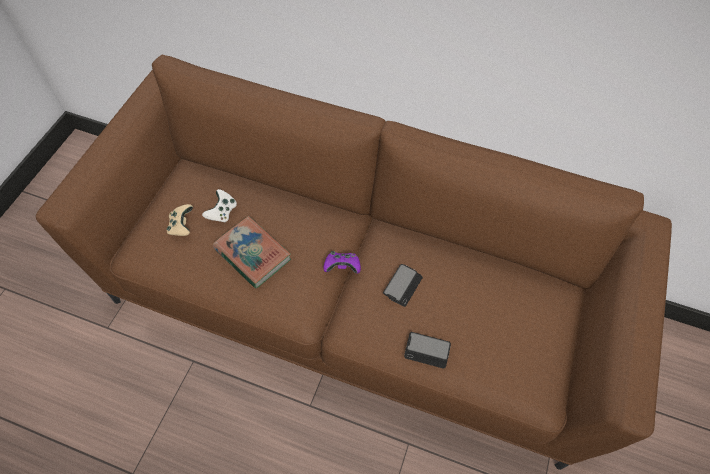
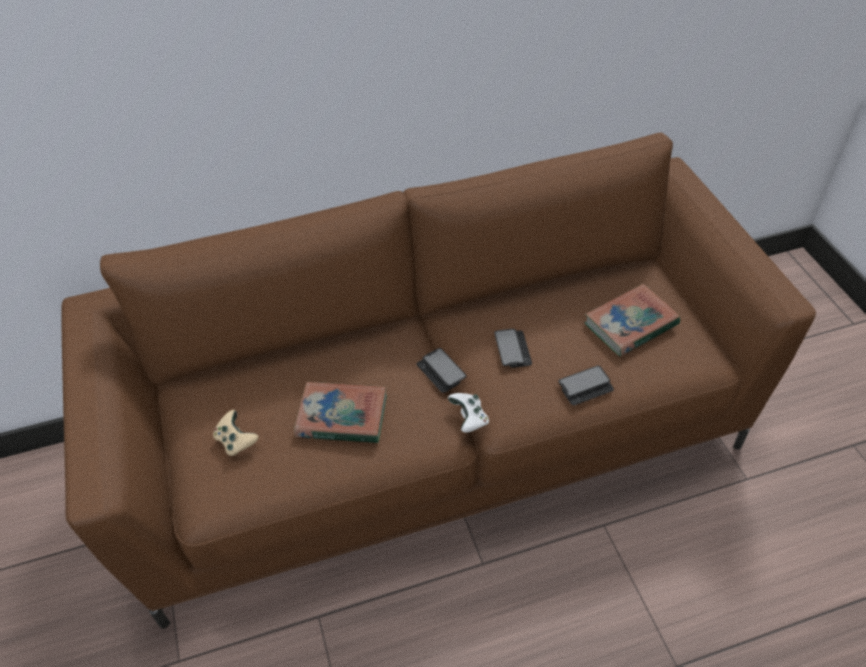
camera: 35 degrees left, 10 degrees down
white game controller [202,189,237,223] -> white game controller moved to [448,393,489,433]
purple game controller [323,251,361,273] -> phone [416,348,467,393]
none -> book [585,284,680,356]

